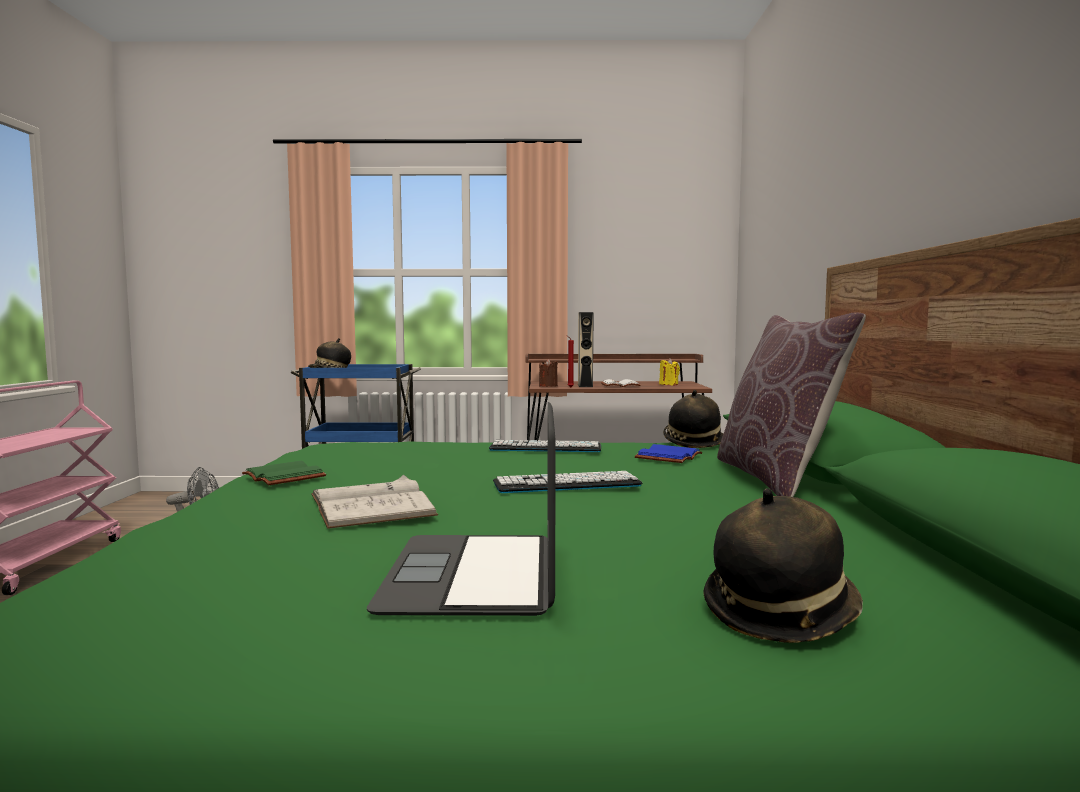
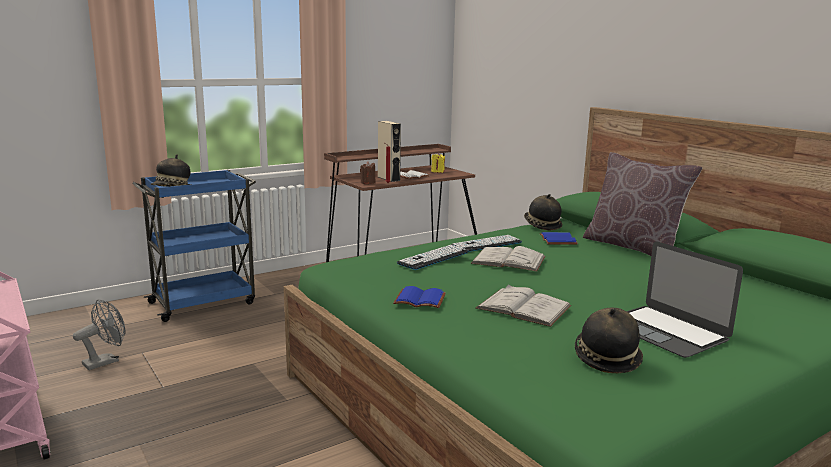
camera: 35 degrees left, 10 degrees up
green book [242,461,326,485] -> blue book [393,286,446,308]
keyboard [493,471,642,493] -> keyboard moved to [397,245,469,270]
hat [704,488,863,643] -> hat moved to [575,308,643,373]
none -> white book [471,246,545,272]

